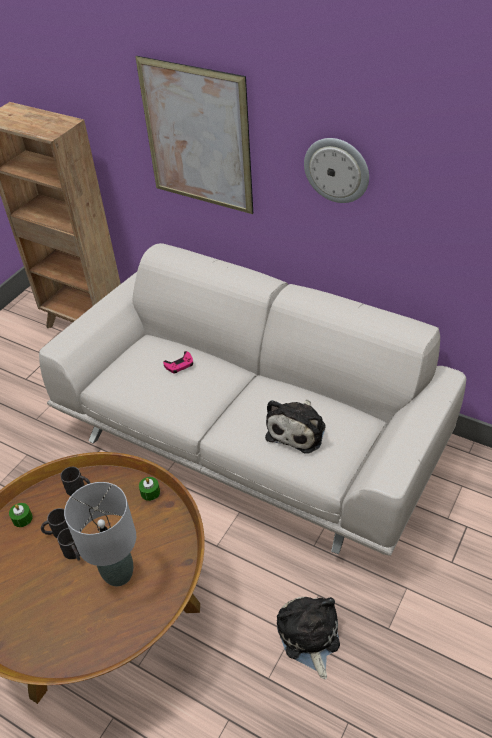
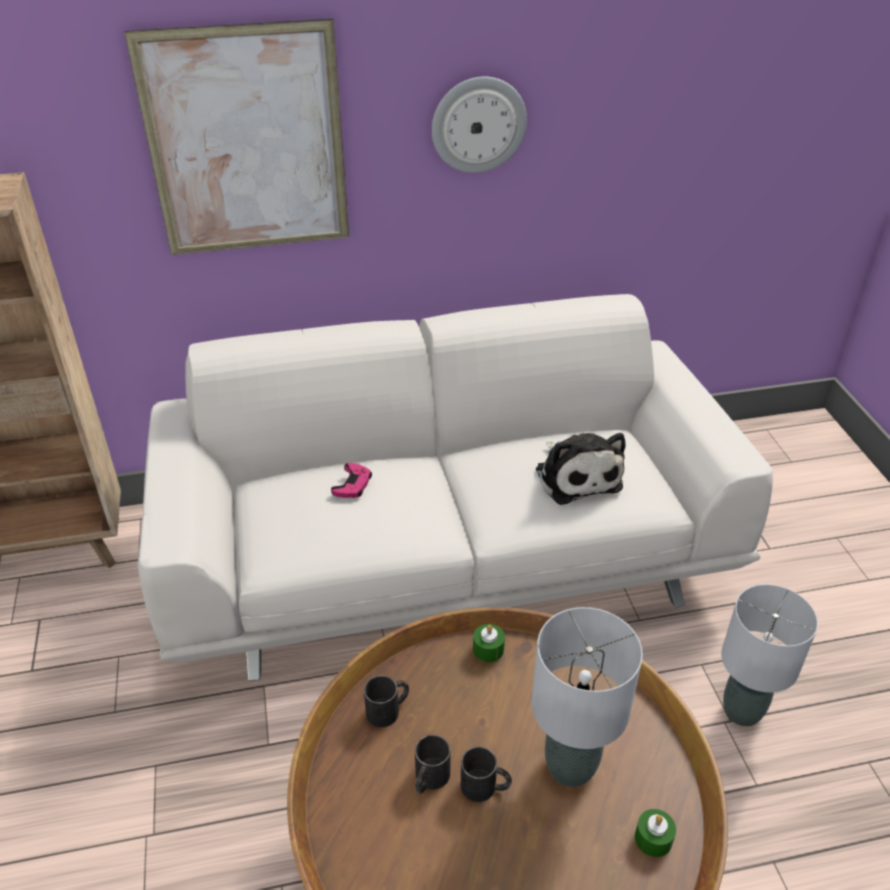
camera: 45 degrees left, 5 degrees down
green candle [9,503,33,527] -> green candle moved to [635,809,676,857]
plush toy [277,597,340,679] -> grey table lamp [721,584,818,726]

